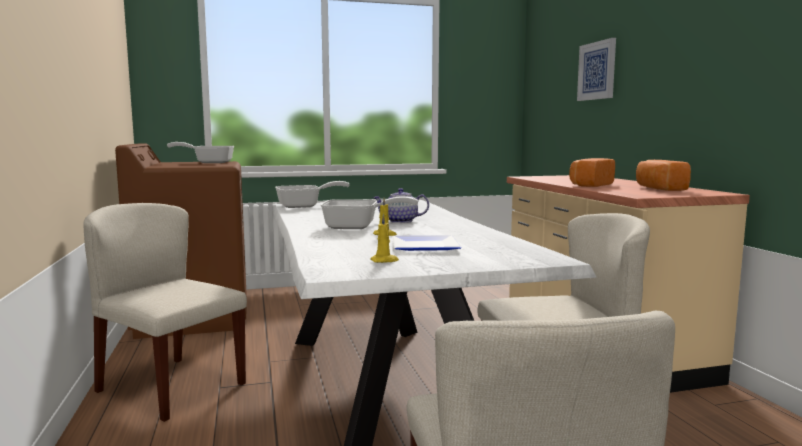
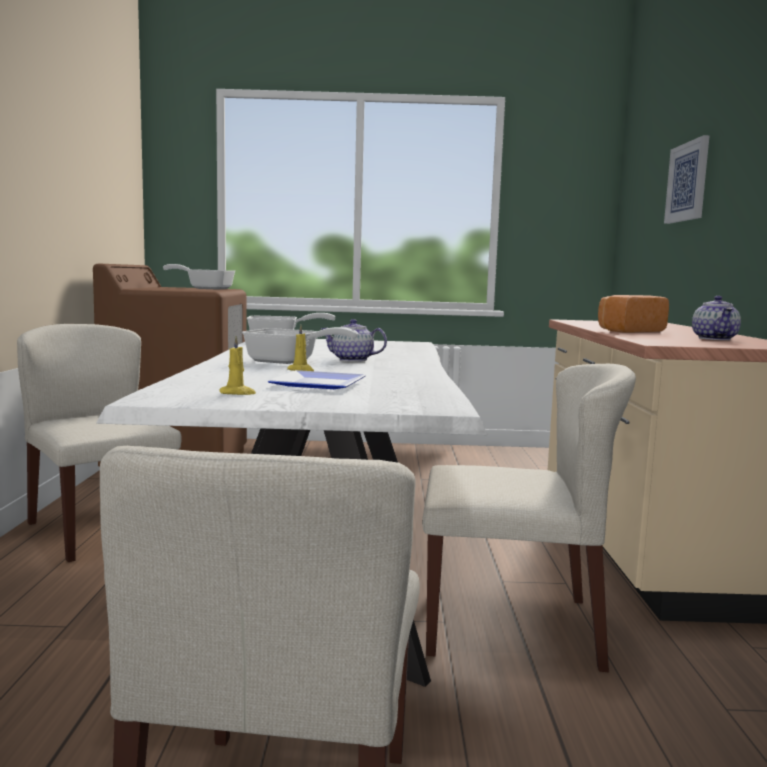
camera: 15 degrees right, 0 degrees up
bread [636,160,691,191] -> teapot [692,296,741,340]

